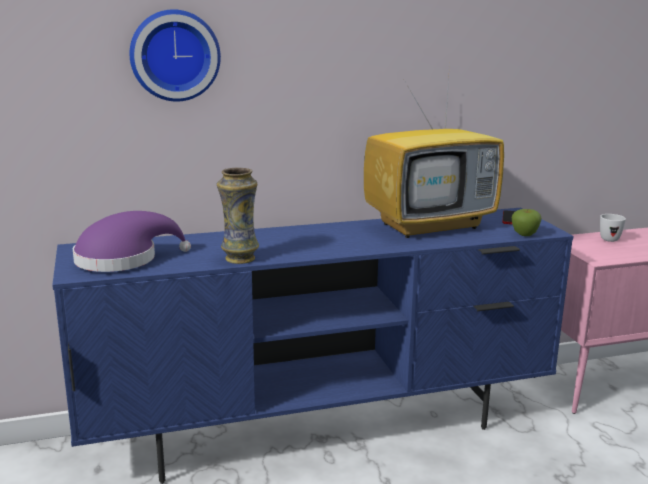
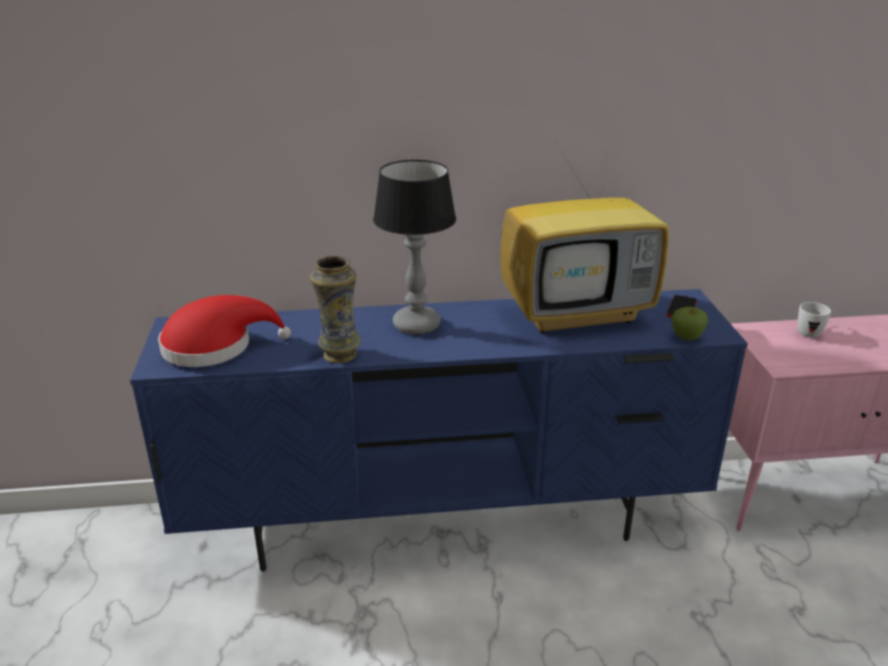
camera: 10 degrees right, 10 degrees up
purple hat [73,211,191,272] -> red hat [158,295,291,367]
wall clock [130,9,221,102] -> none
none -> table lamp [373,160,456,335]

